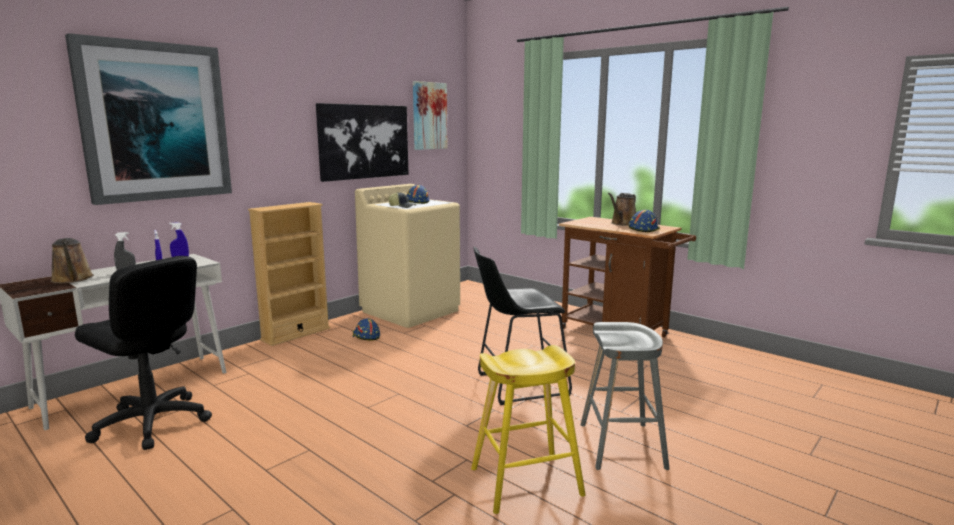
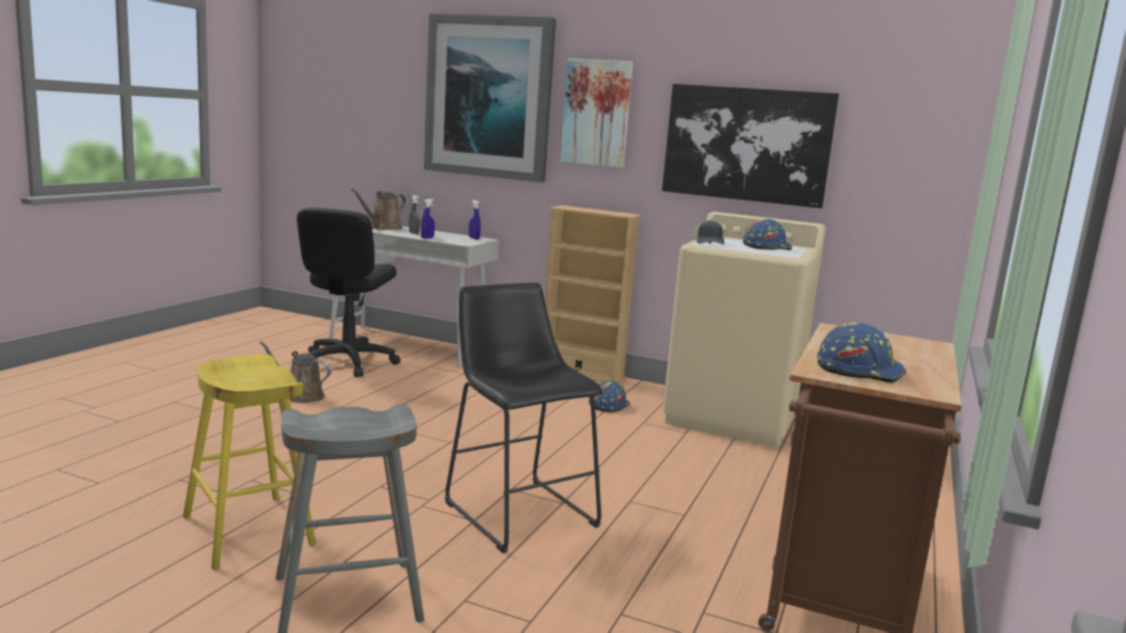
camera: 70 degrees right, 0 degrees up
picture [413,81,447,150] -> picture moved to [560,58,633,168]
brown watering can [608,193,636,225] -> brown watering can moved to [259,341,332,403]

